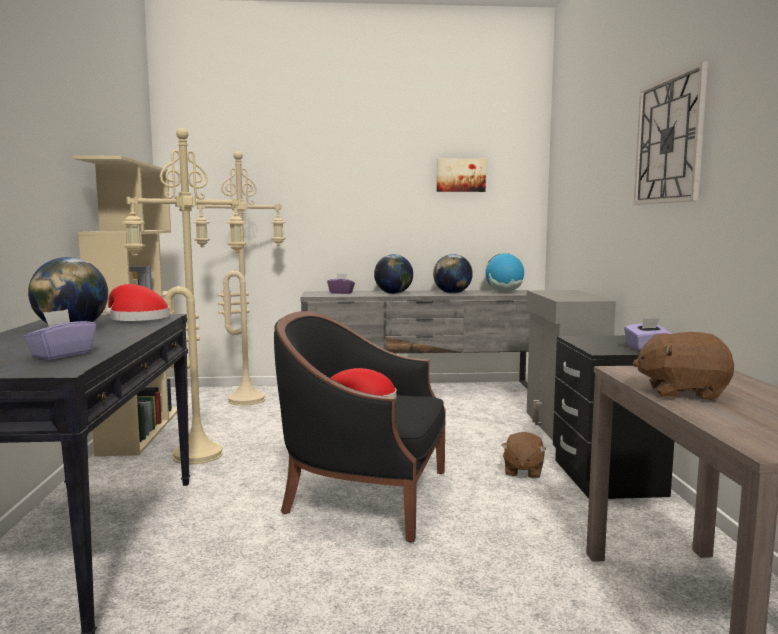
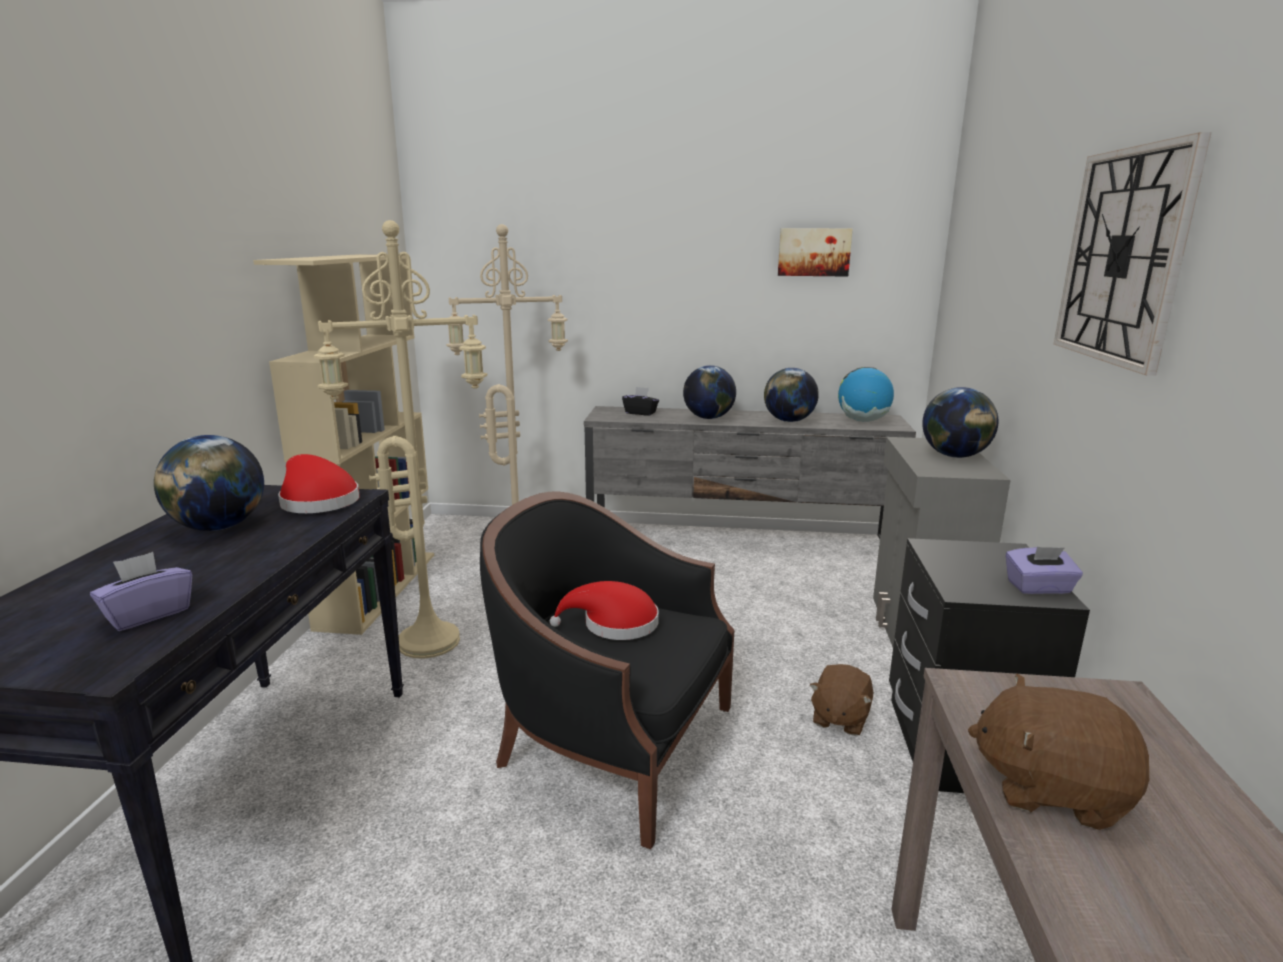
camera: 10 degrees right, 10 degrees up
purple tissue box [327,273,355,294] -> black tissue box [622,387,659,416]
none -> globe [922,387,998,458]

